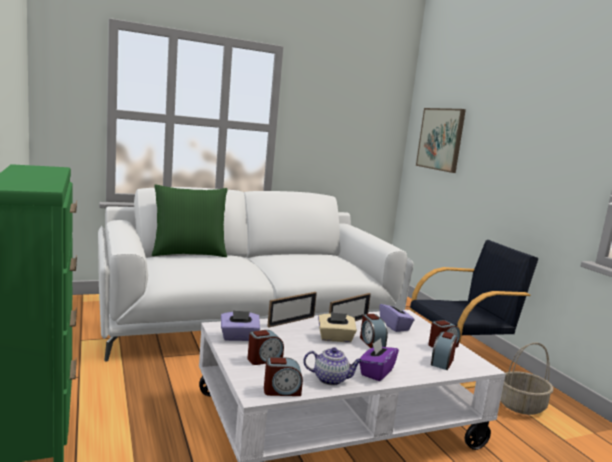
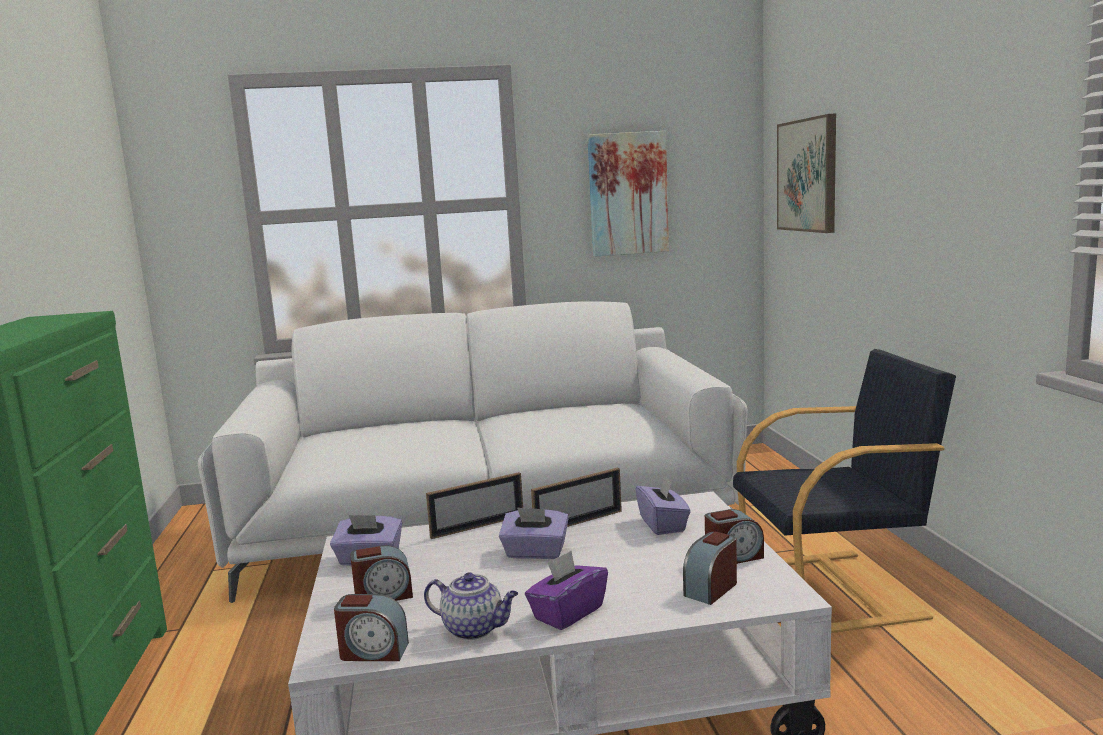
camera: 15 degrees right, 0 degrees up
green pillow [152,185,228,257] -> none
beige tissue box [318,312,357,342] -> purple tissue box [499,507,569,559]
alarm clock [360,314,388,348] -> none
basket [500,342,554,415] -> none
none -> picture [587,131,669,257]

